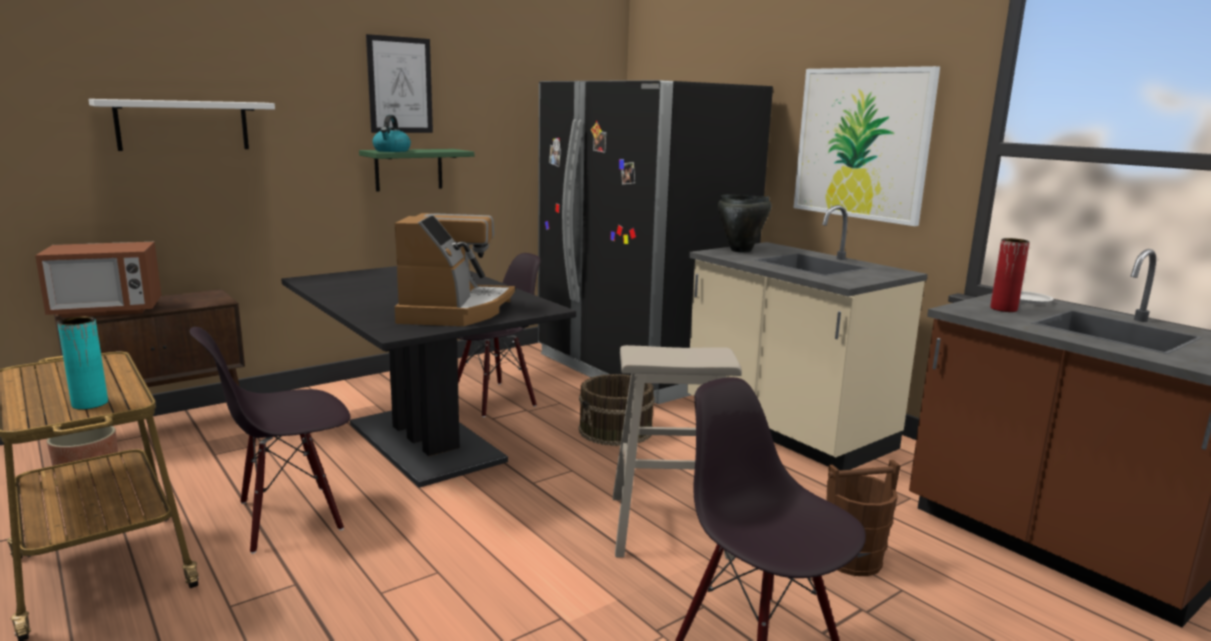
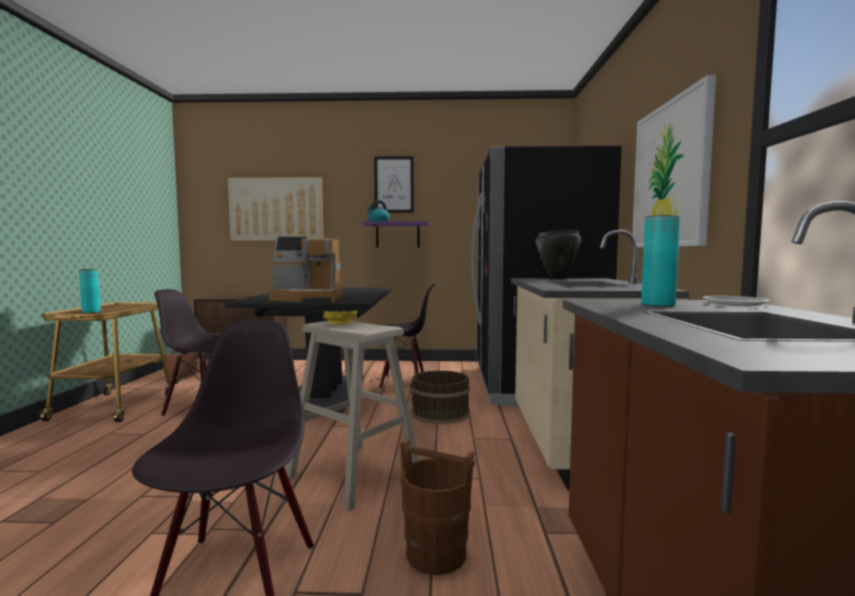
camera: 40 degrees right, 10 degrees down
microwave [35,242,161,318] -> none
white shelf [88,99,275,151] -> picture [228,177,323,241]
green shelf [359,149,474,192] -> purple shelf [362,221,429,248]
coffee machine [395,213,515,326] -> coffee machine turned 45 degrees clockwise [268,237,342,302]
red vase [990,238,1030,312] -> turquoise vase [641,215,680,306]
none -> yellow plate [323,311,357,324]

